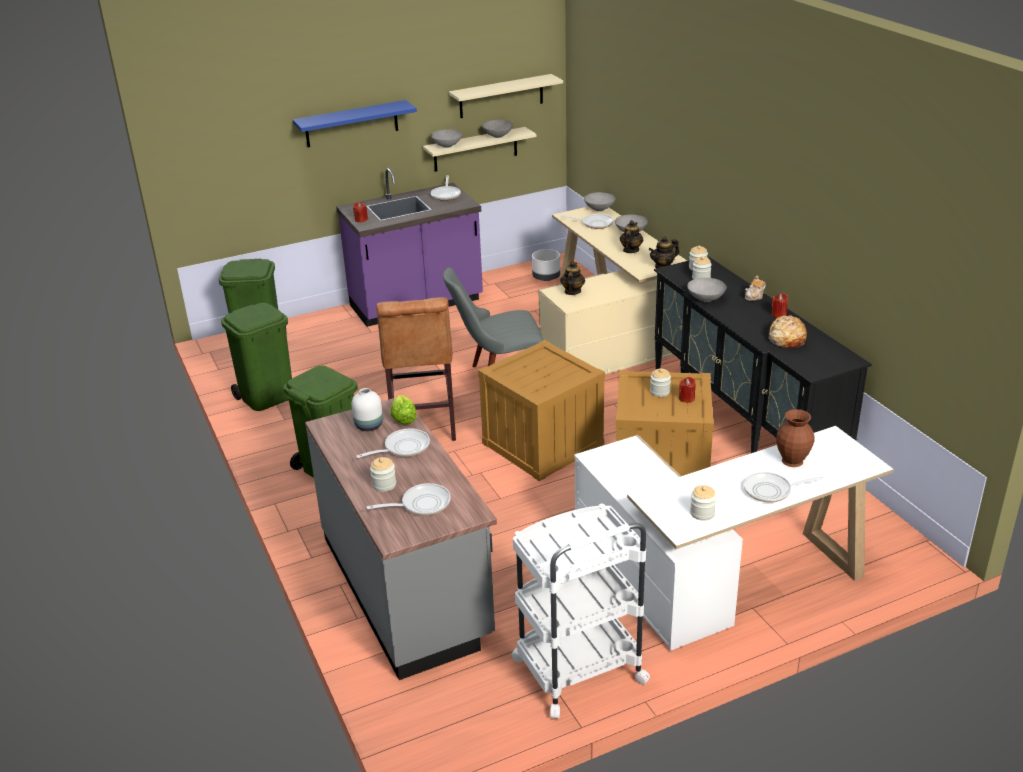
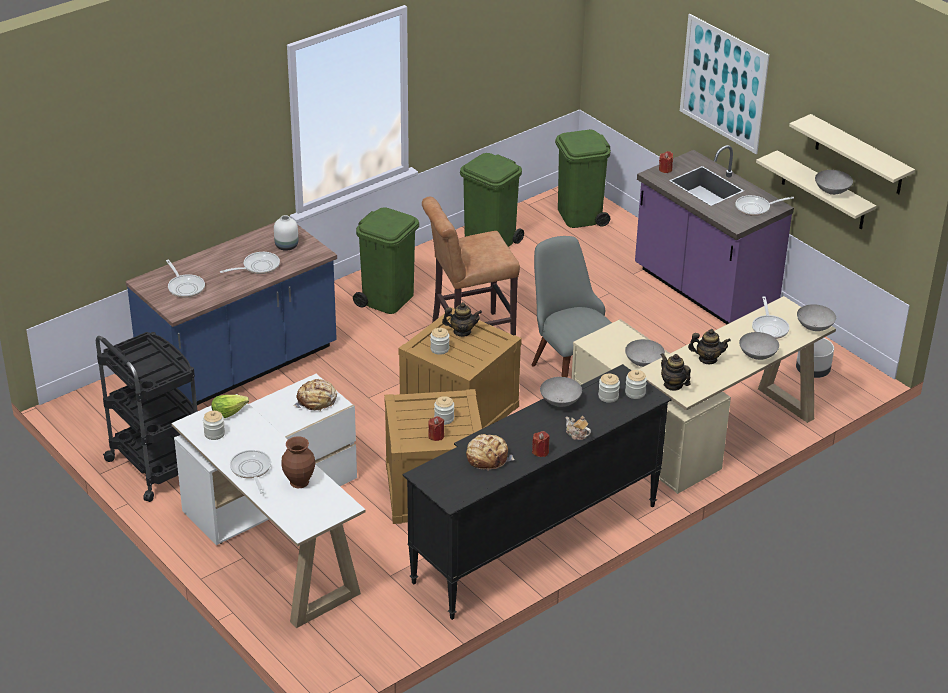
camera: 75 degrees right, 5 degrees up
blue shelf [293,100,417,147] -> picture [680,14,769,154]
grey counter [305,398,497,680] -> blue counter [126,222,337,405]
frying pan [356,429,430,458] -> frying pan turned 75 degrees counterclockwise [220,252,280,274]
jar [370,457,396,492] -> jar moved to [430,328,450,355]
lettuce [391,394,417,425] -> lettuce moved to [211,395,249,418]
grey bowl [431,129,462,148] -> grey bowl moved to [625,339,665,367]
white cart [511,504,650,719] -> black cart [96,332,198,502]
teapot [560,261,585,295] -> teapot moved to [442,302,482,337]
none -> bread [293,379,337,412]

